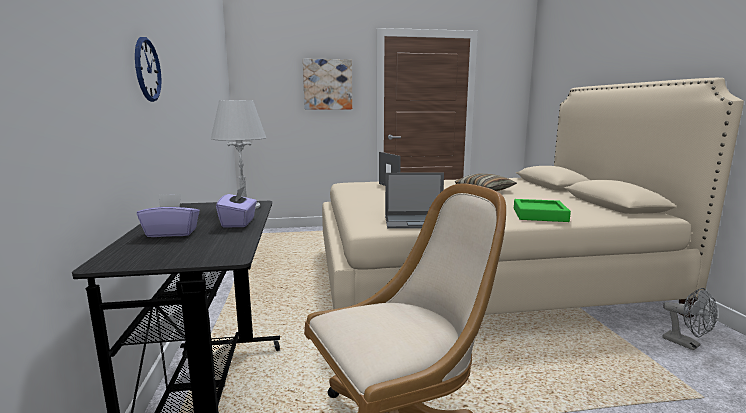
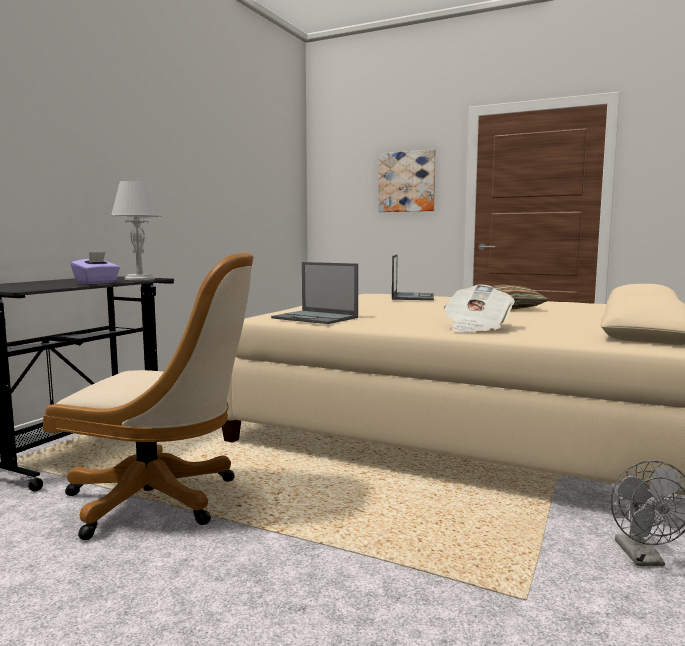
camera: 35 degrees right, 5 degrees down
wall clock [135,37,162,102] -> none
purple tissue box [137,194,200,237] -> none
green tray [514,199,571,222] -> newspaper [444,285,515,333]

